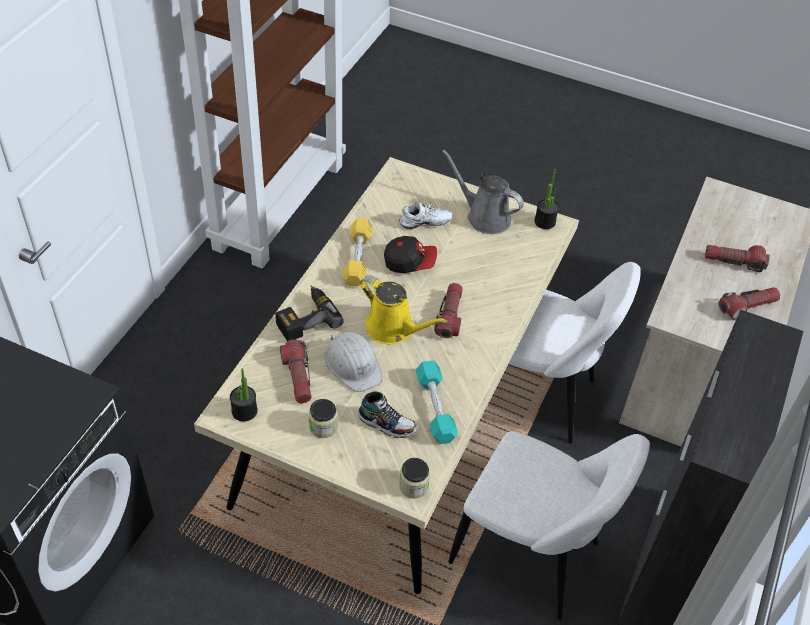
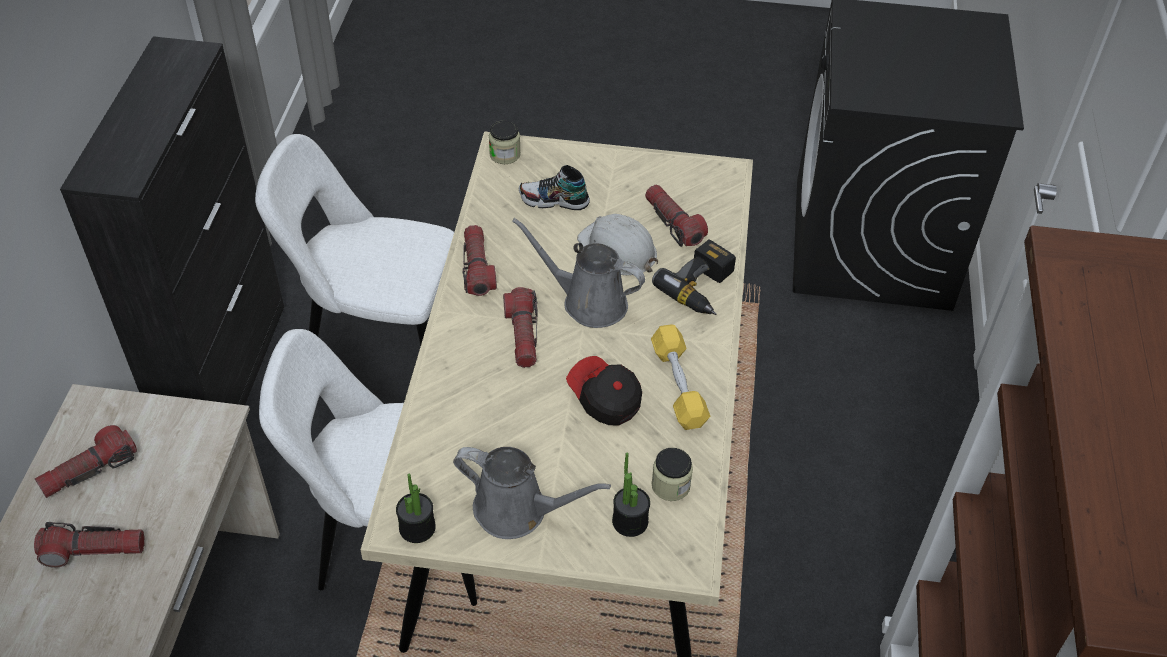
camera: 165 degrees right, 0 degrees up
potted plant [230,369,258,422] -> potted plant moved to [612,452,650,537]
jar [309,399,338,438] -> jar moved to [651,448,693,501]
yellow watering can [360,275,448,344] -> grey watering can [512,218,645,328]
cap [384,236,437,273] -> cap turned 60 degrees clockwise [566,356,642,426]
white shoe [399,202,452,229] -> none
turquoise dumbbell [416,360,458,444] -> none
none -> flashlight [463,225,497,296]

